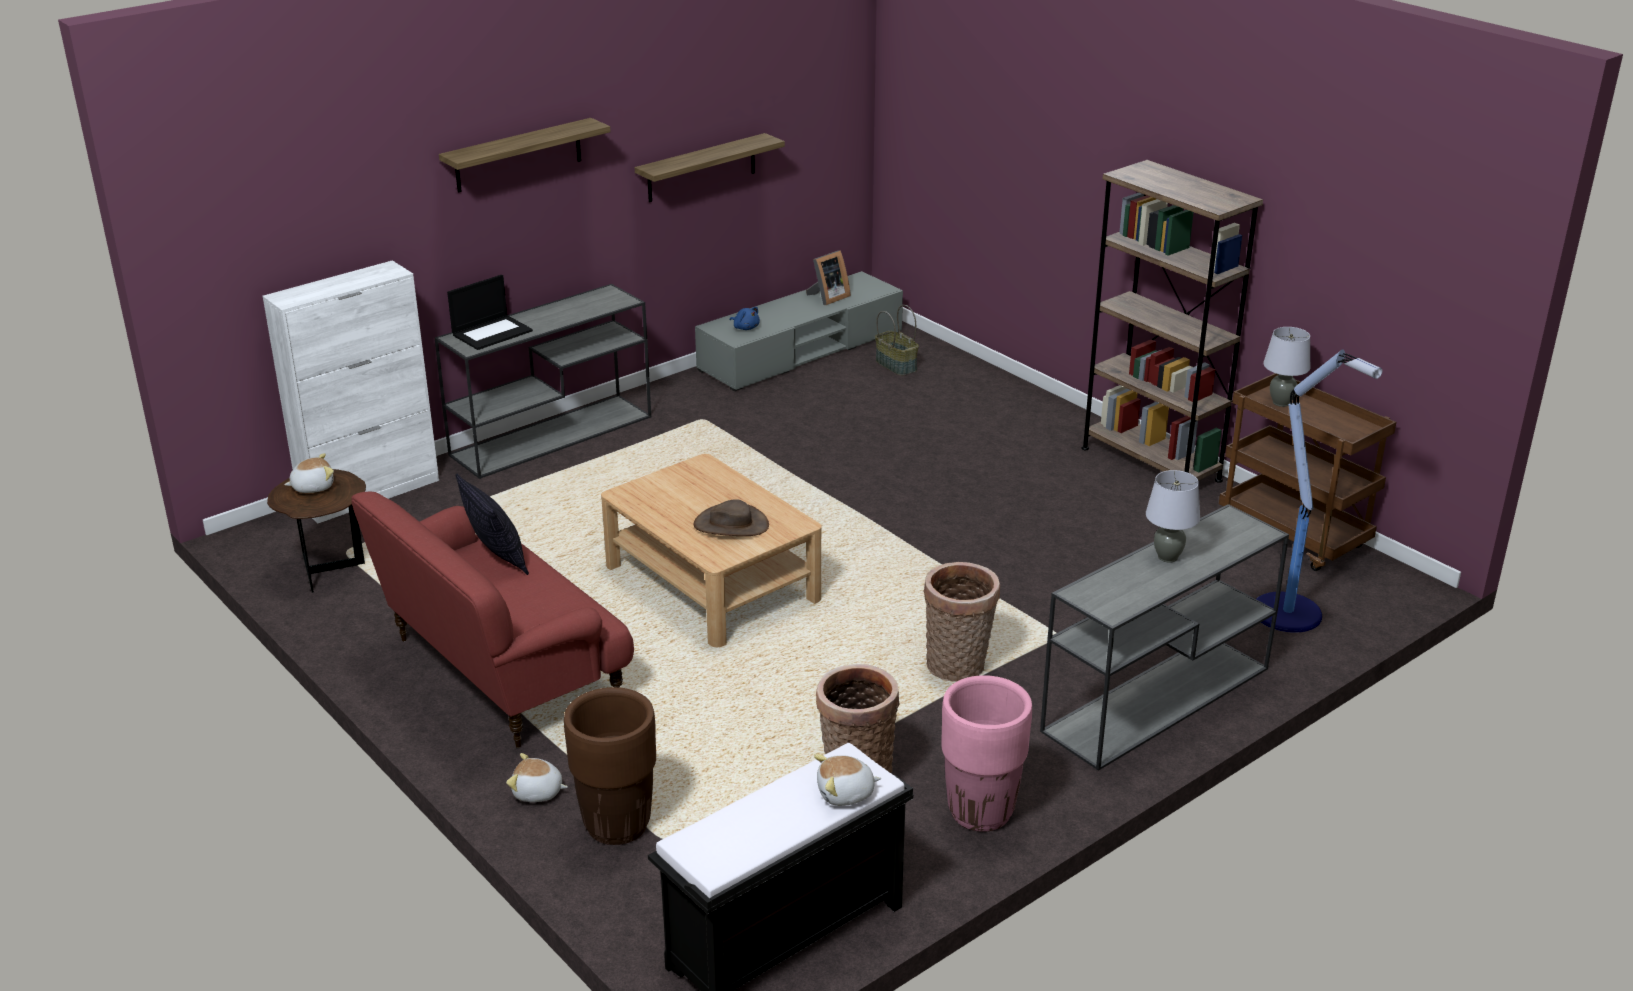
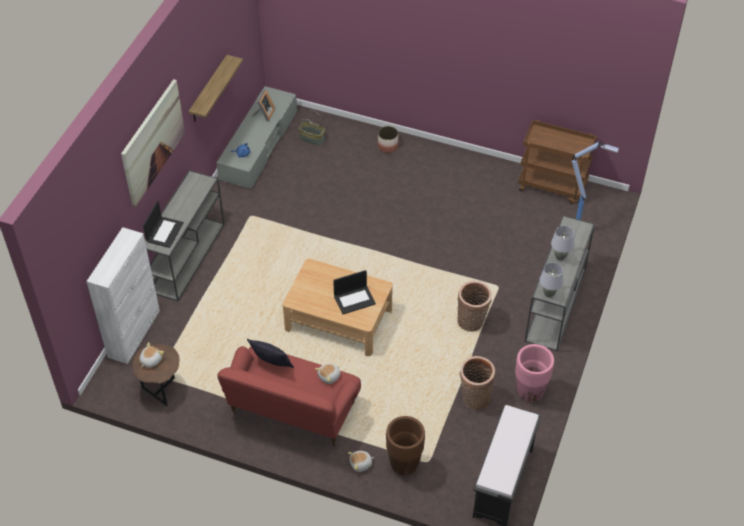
camera: 30 degrees left, 20 degrees up
shelf [439,118,610,193] -> picture [121,79,185,207]
brown hat [693,499,769,536] -> laptop [333,270,376,314]
plush toy [814,754,881,806] -> plush toy moved to [315,363,340,384]
brown bookcase [1081,160,1263,483] -> none
grey table lamp [1263,327,1311,407] -> grey table lamp moved to [540,262,564,298]
none -> planter [378,126,398,153]

